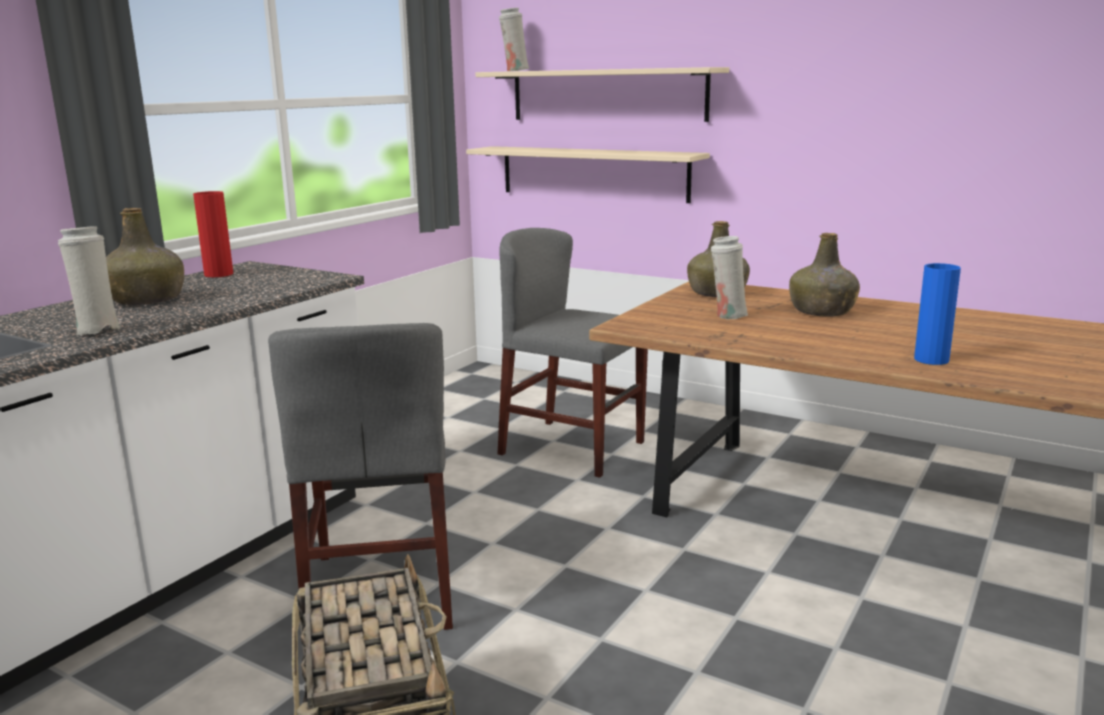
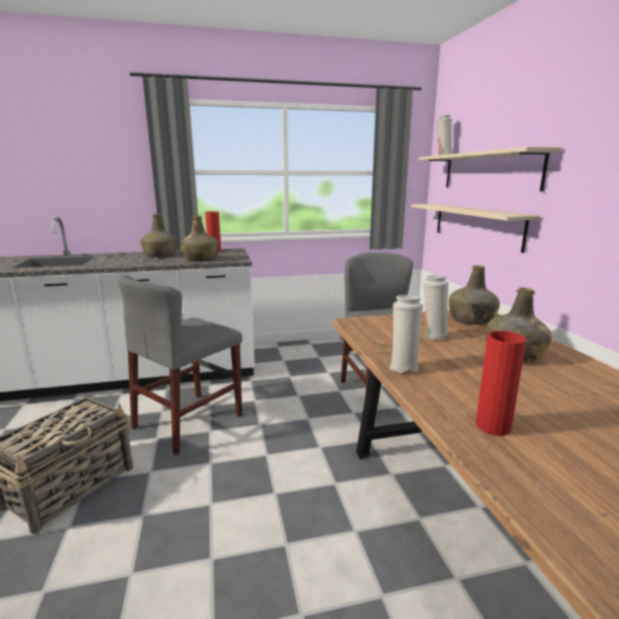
camera: 45 degrees right, 0 degrees up
white vase [58,226,121,335] -> white vase moved to [389,295,423,373]
blue vase [914,263,961,365] -> red vase [476,331,526,436]
none -> green bottle [181,216,219,261]

